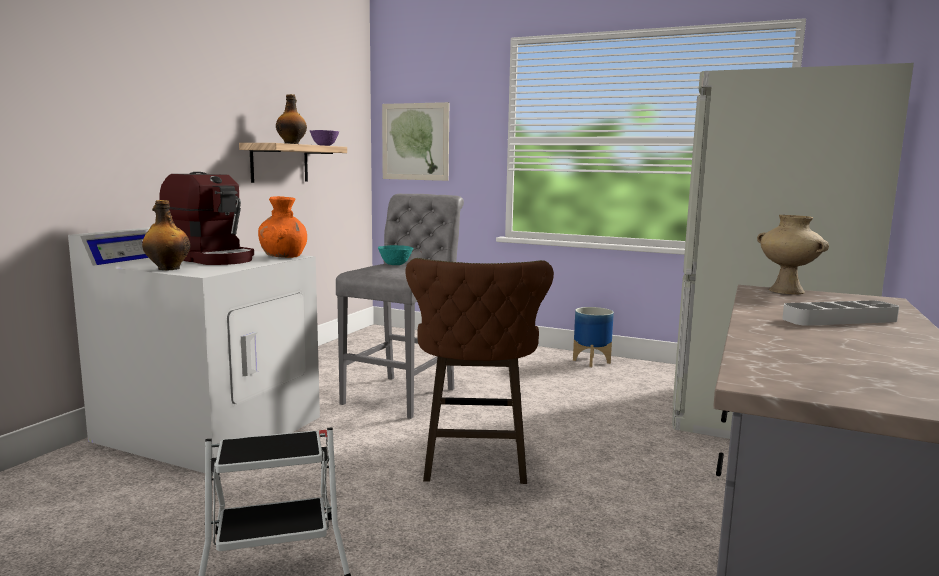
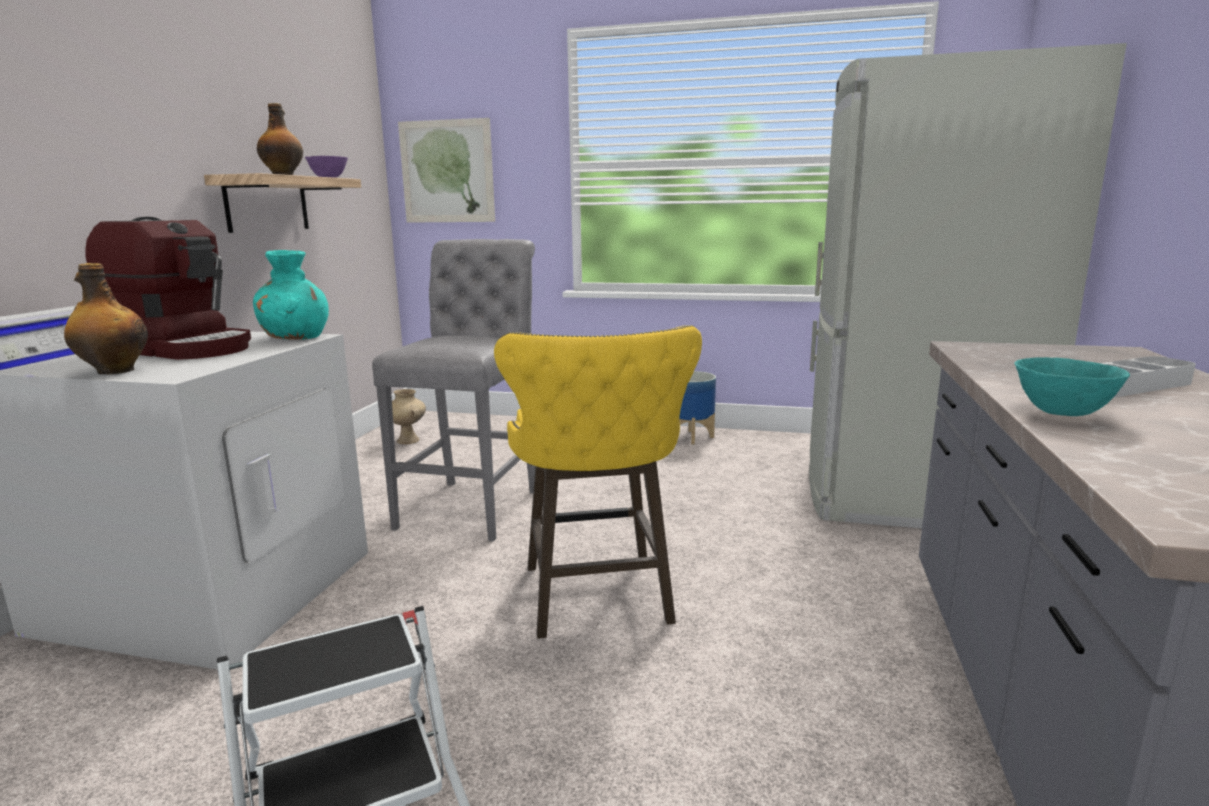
camera: 10 degrees left, 5 degrees up
orange vase [258,196,307,258] -> turquoise vase [253,250,329,340]
turquoise bowl [378,245,413,265] -> turquoise bowl moved to [1015,357,1130,416]
brown stool [405,258,554,484] -> yellow stool [494,325,702,639]
beige vase [757,215,829,295] -> beige vase moved to [392,389,426,444]

